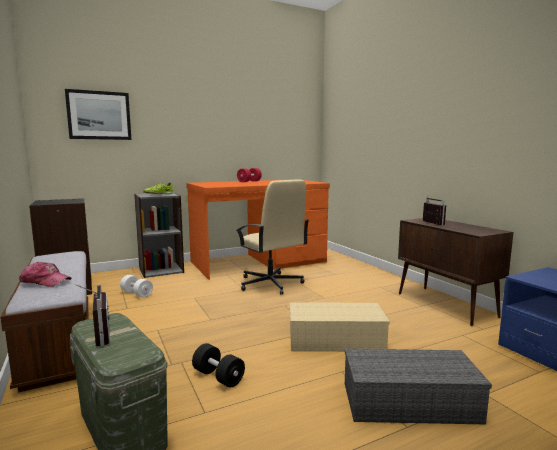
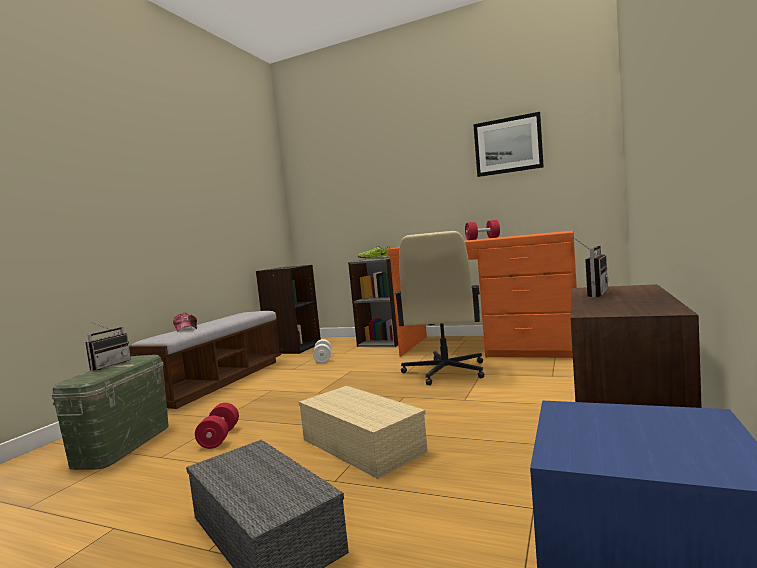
camera: 50 degrees right, 5 degrees down
picture [65,89,131,140] -> picture moved to [473,112,544,177]
black dumbbell [192,343,245,388] -> red dumbbell [195,403,239,449]

